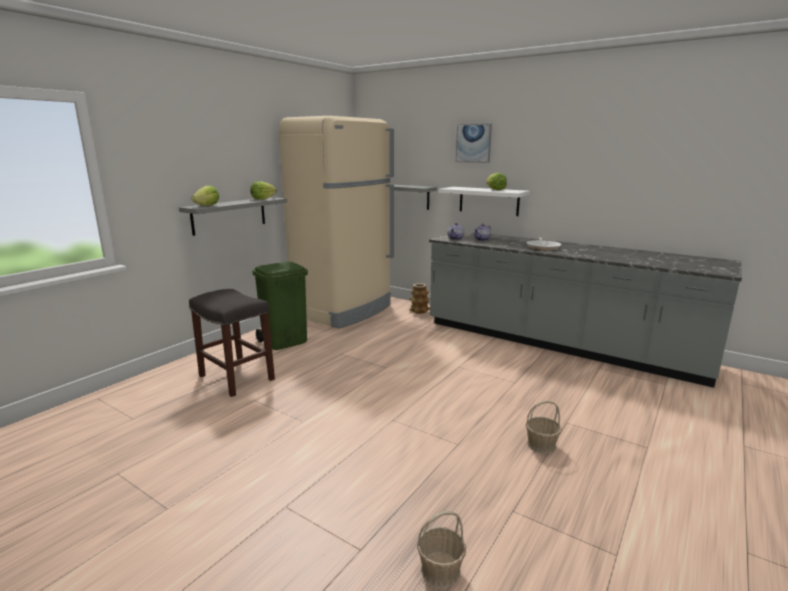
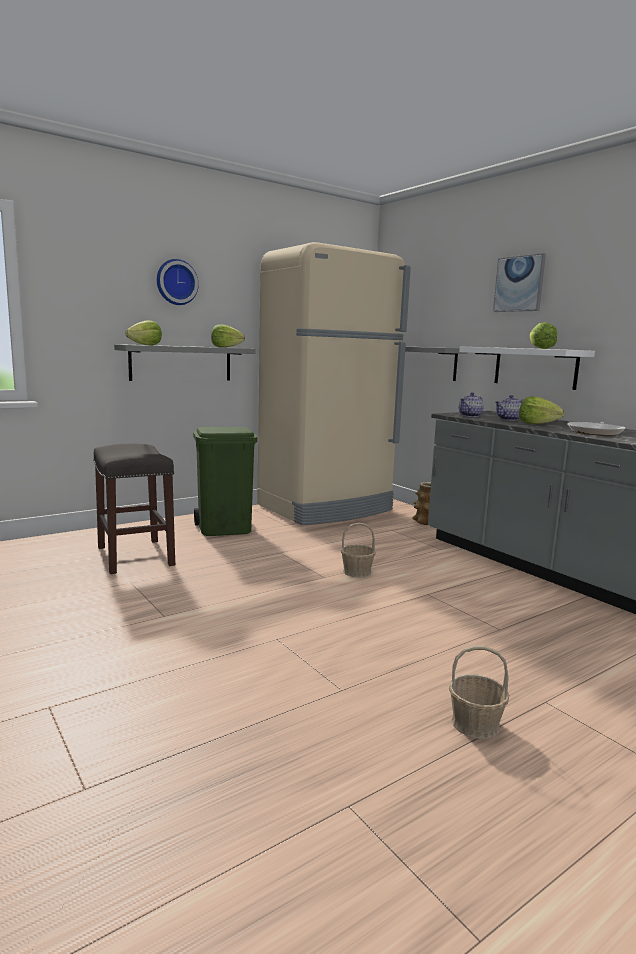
camera: 20 degrees right, 5 degrees down
basket [417,511,466,588] -> basket moved to [341,523,376,578]
none -> wall clock [157,259,199,305]
none -> lettuce [519,397,564,424]

